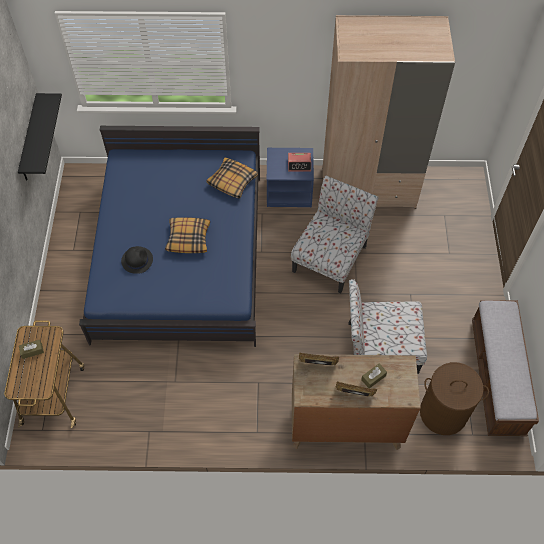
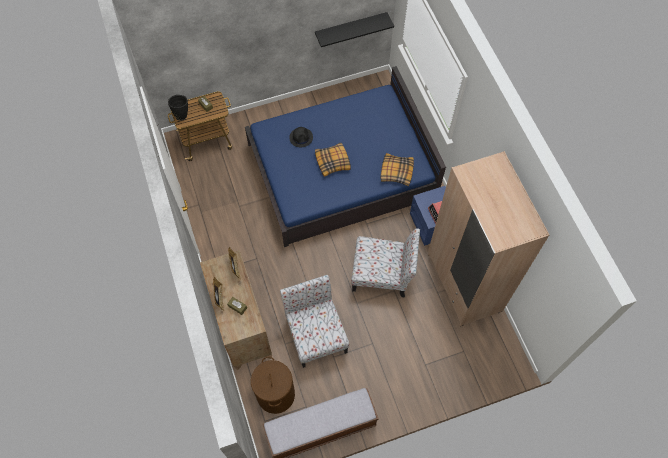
camera: 70 degrees right, 5 degrees up
none -> black vase [168,95,188,121]

